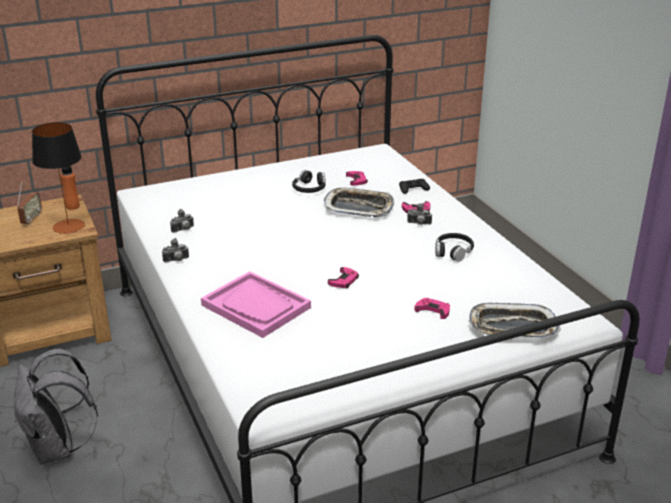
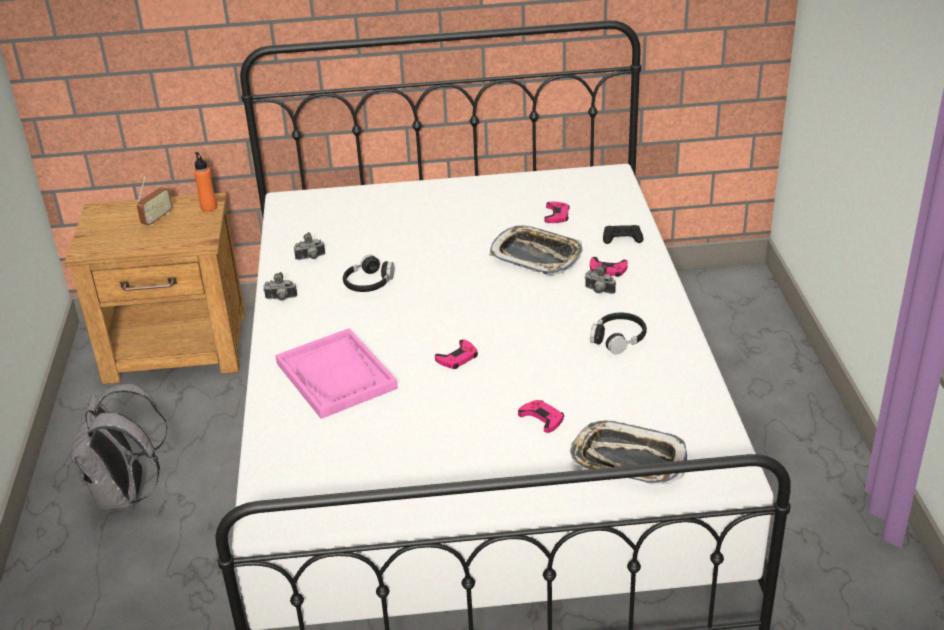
camera: 20 degrees right, 5 degrees up
table lamp [32,122,85,234] -> none
black headphones [292,170,326,193] -> black headphones moved to [343,255,394,292]

